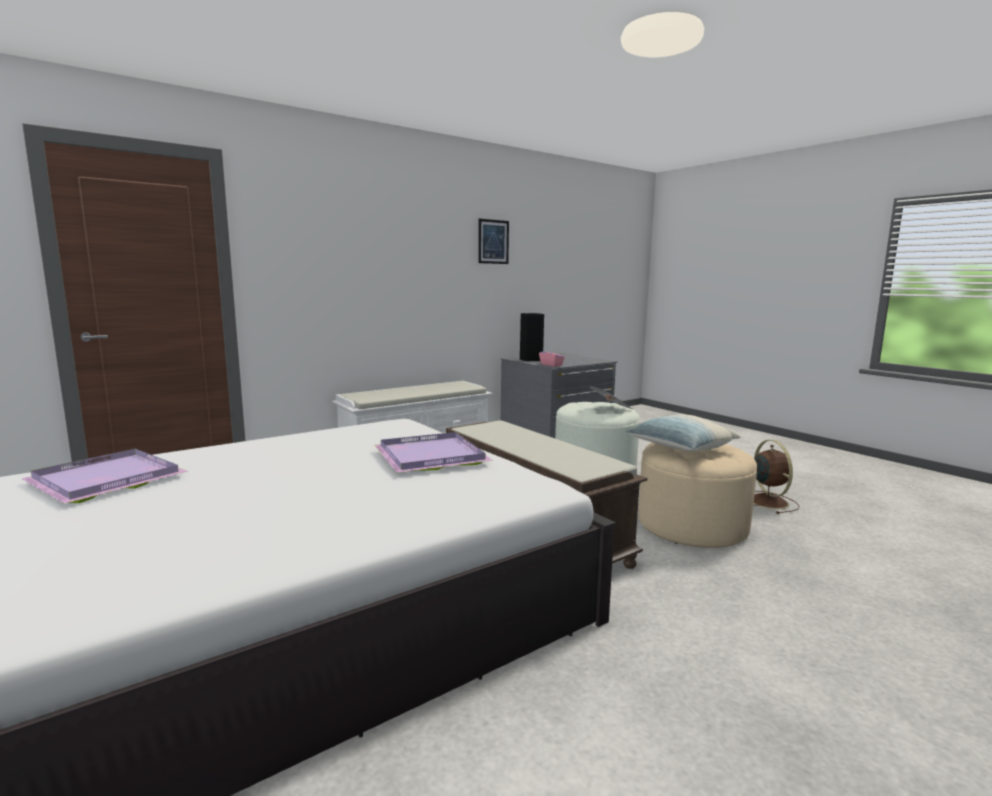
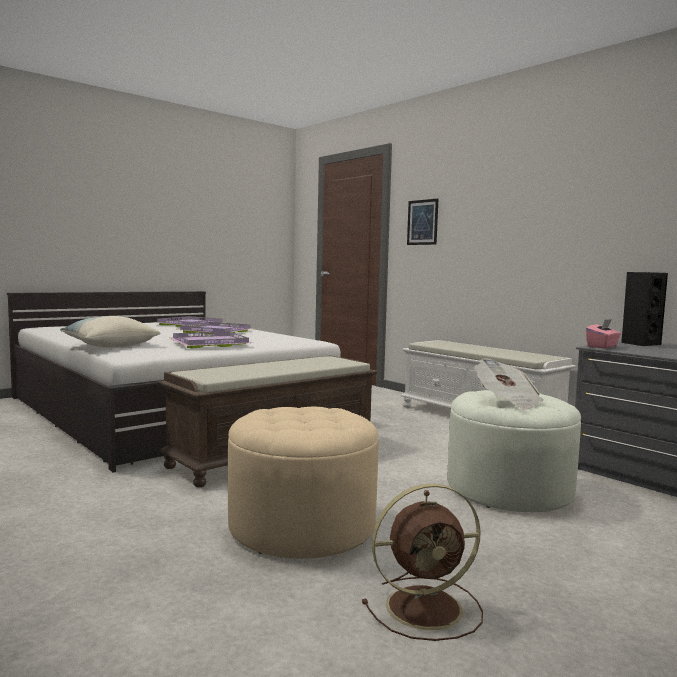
camera: 85 degrees right, 5 degrees down
picture [478,219,509,264] -> picture moved to [407,199,438,245]
pillow [626,414,740,452] -> pillow moved to [60,316,160,348]
none -> purple tray [177,322,254,335]

